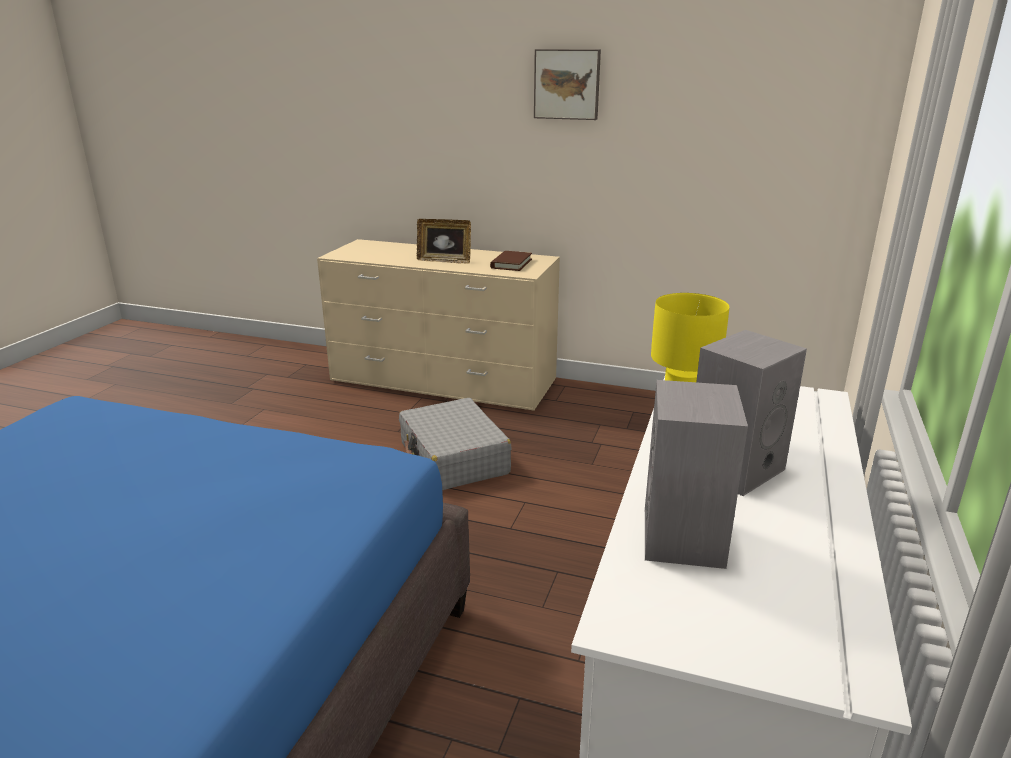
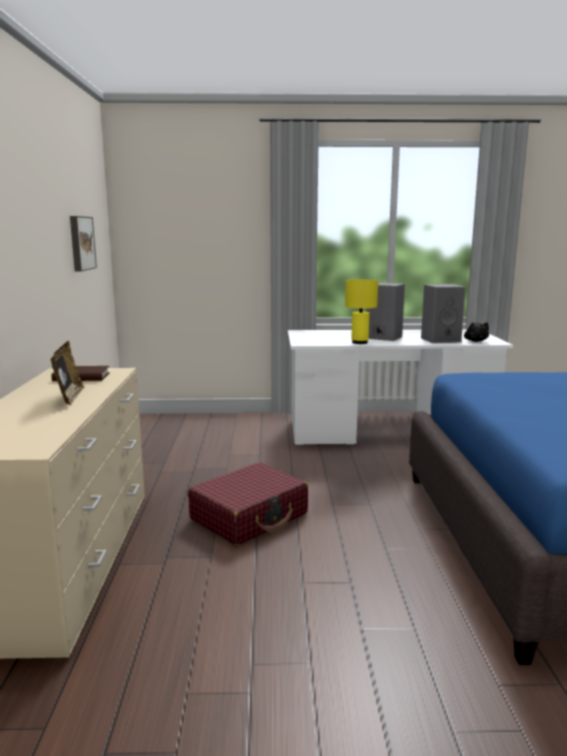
camera: 110 degrees left, 10 degrees down
grey suitcase [399,398,512,490] -> red suitcase [188,463,308,545]
picture [534,49,601,120] -> picture moved to [70,216,97,271]
none -> black plush toy [464,322,489,342]

